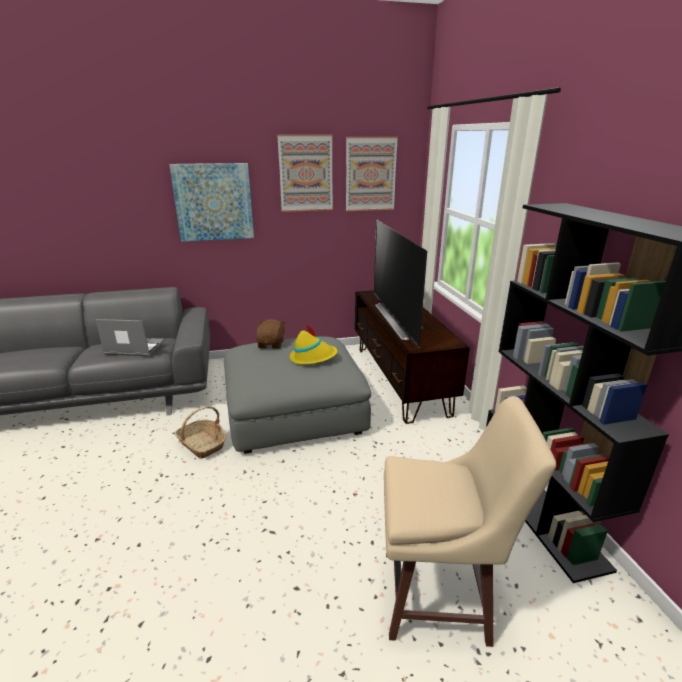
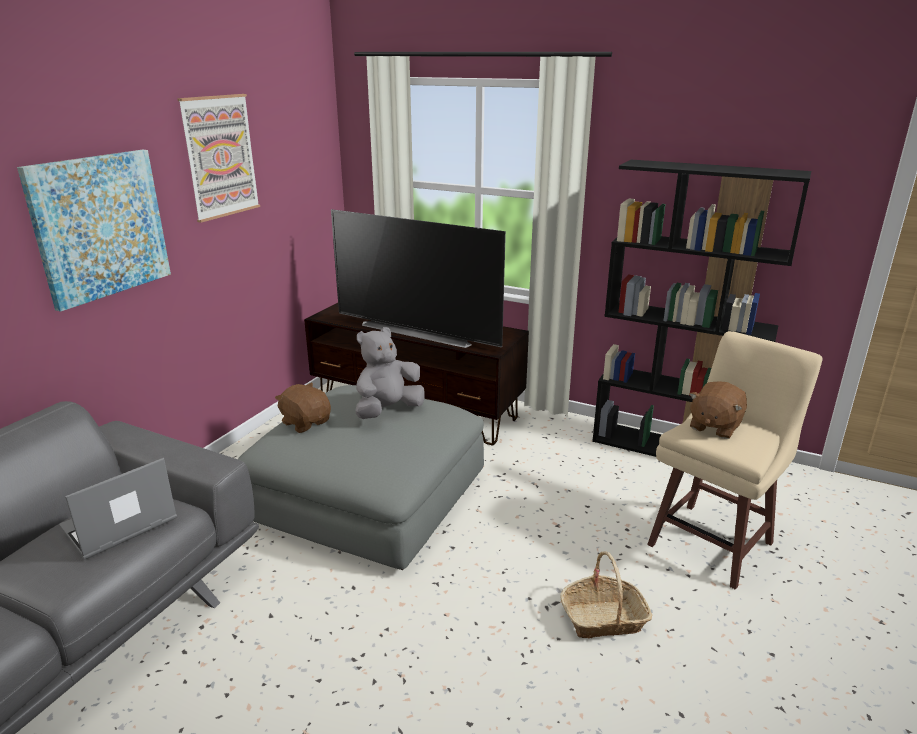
camera: 50 degrees left, 0 degrees up
basket [175,406,226,459] -> basket moved to [560,551,652,638]
yellow hat [290,323,337,364] -> grey plush toy [355,327,425,419]
picture [346,137,398,211] -> none
none -> brown plush toy [689,381,747,439]

